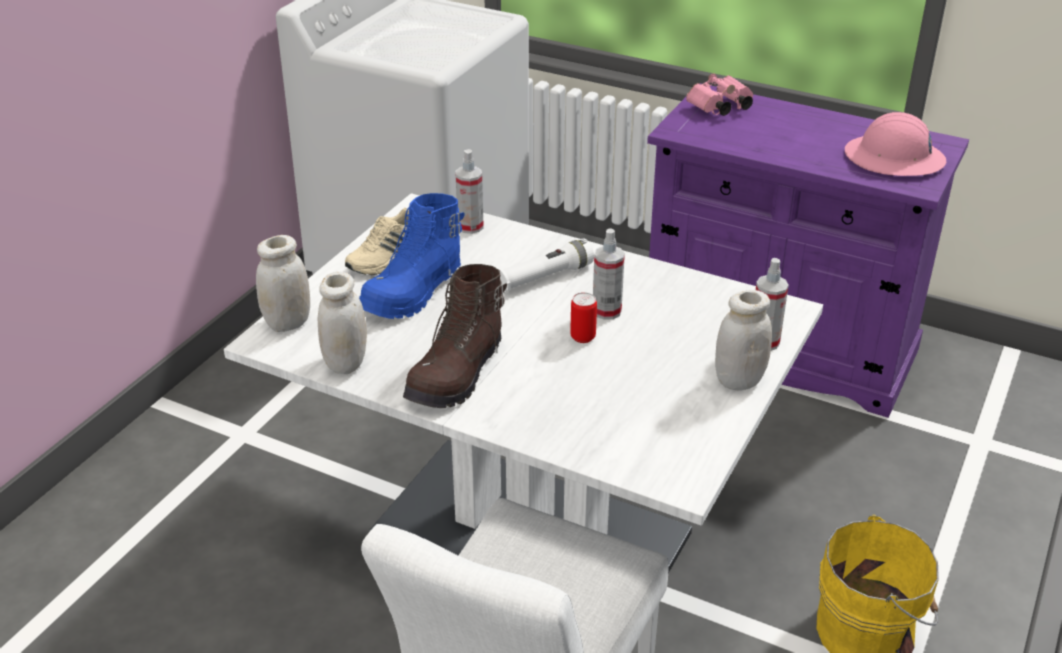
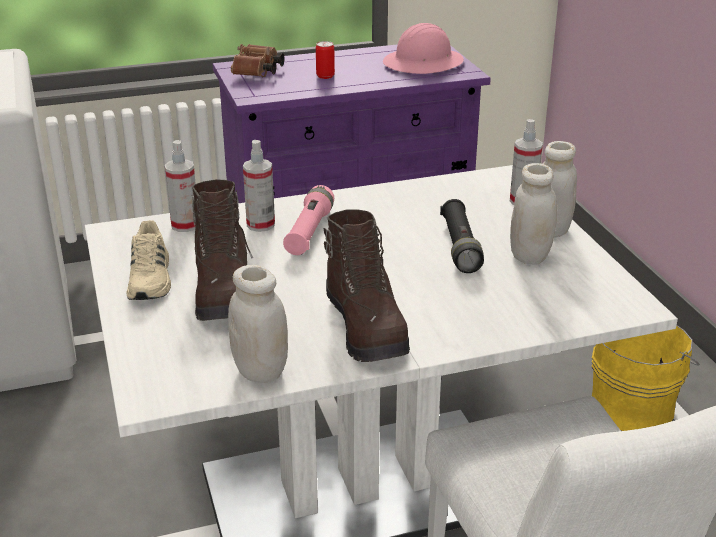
camera: 45 degrees left, 5 degrees down
white jar [256,235,310,332] -> white jar moved to [510,163,557,265]
blue boot [359,193,465,319] -> brown boot [192,179,253,321]
white flashlight [498,239,594,293] -> pink flashlight [283,185,334,255]
can [570,292,597,343] -> can moved to [316,41,335,79]
spray bottle [593,228,625,320] -> spray bottle moved to [243,140,275,232]
pink binoculars [686,73,753,116] -> brown binoculars [231,44,285,77]
none -> black flashlight [440,199,484,273]

